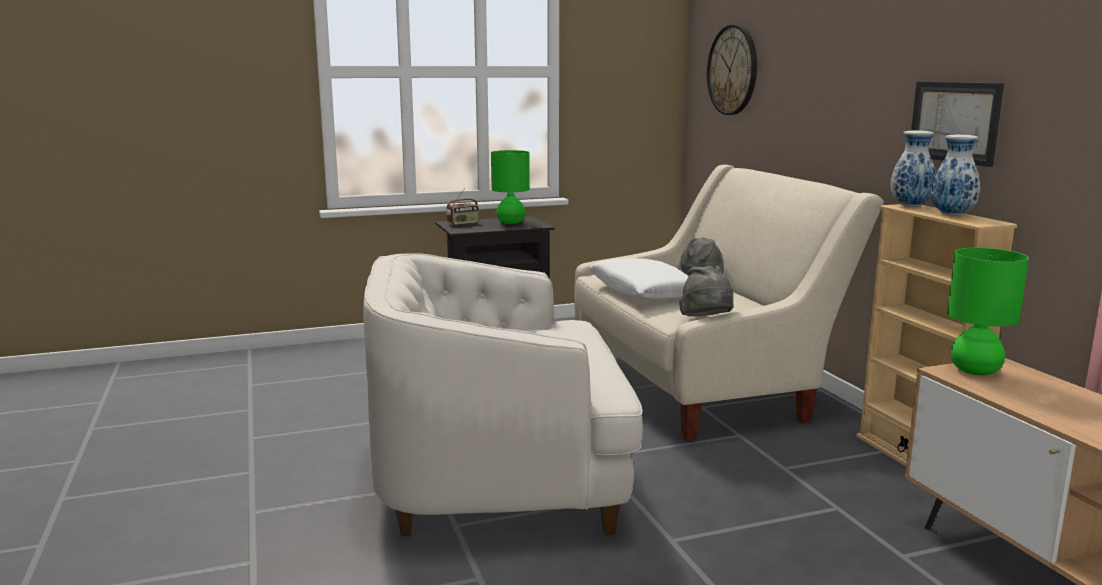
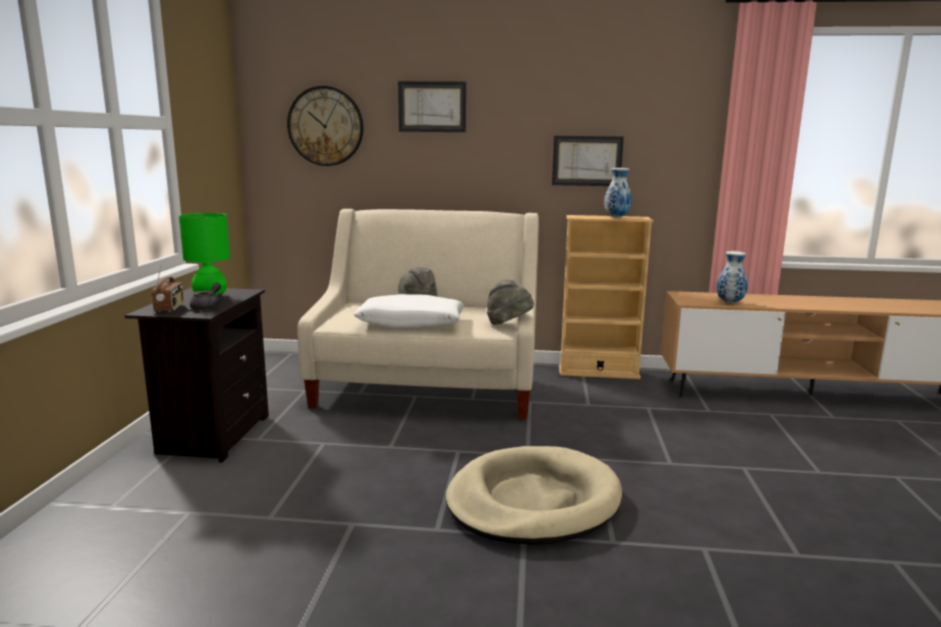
camera: 65 degrees left, 0 degrees up
white armchair [363,253,643,536] -> beige dog bed [446,446,622,545]
vase [890,131,936,207] -> vase moved to [717,251,748,303]
green table lamp [947,248,1029,375] -> none
none -> grey teapot [190,282,223,310]
none -> picture [398,81,466,132]

